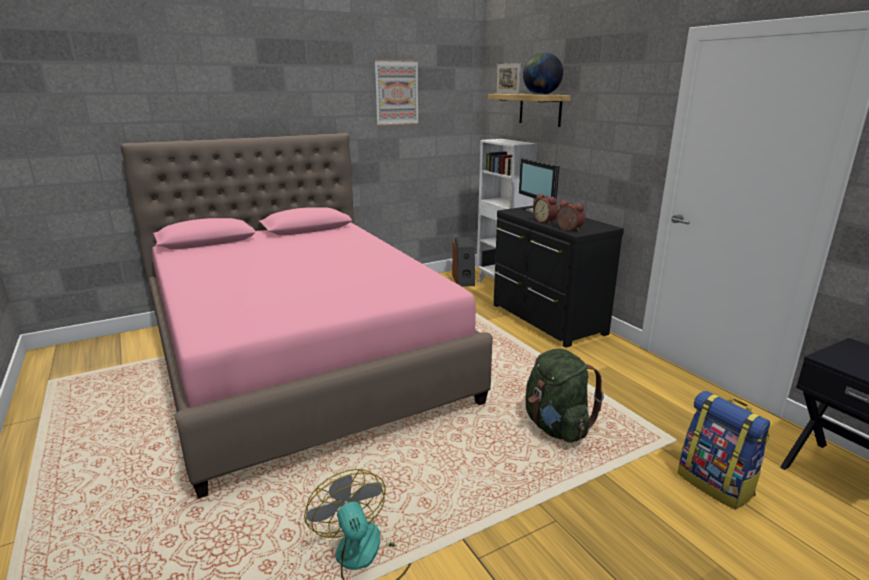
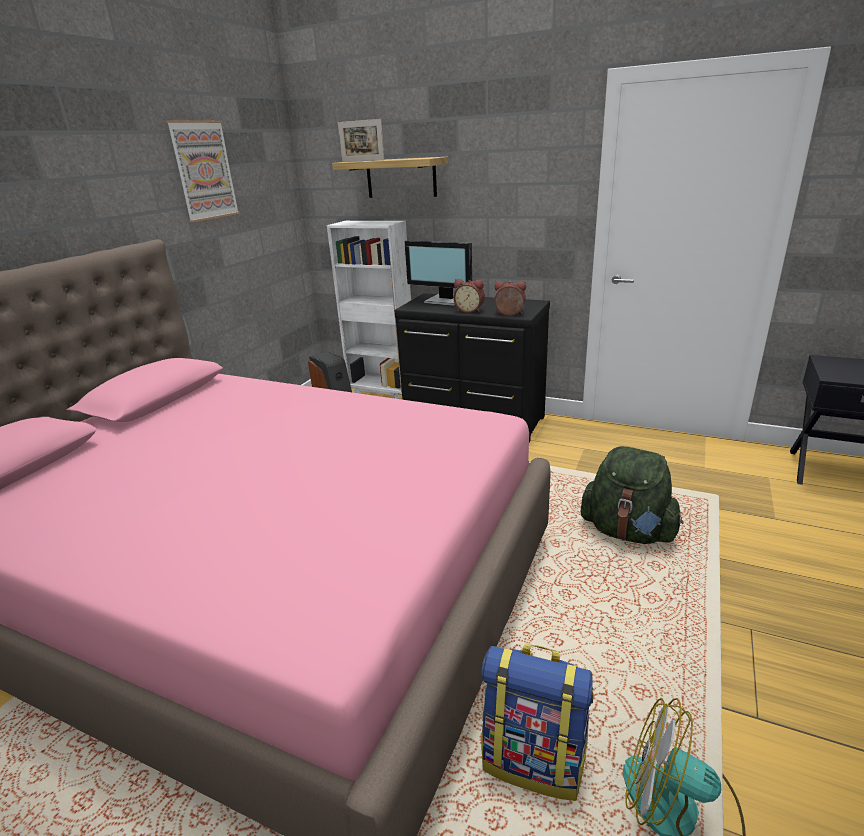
camera: 35 degrees left, 5 degrees up
globe [523,52,563,95] -> none
backpack [678,391,770,510] -> backpack moved to [481,644,594,801]

